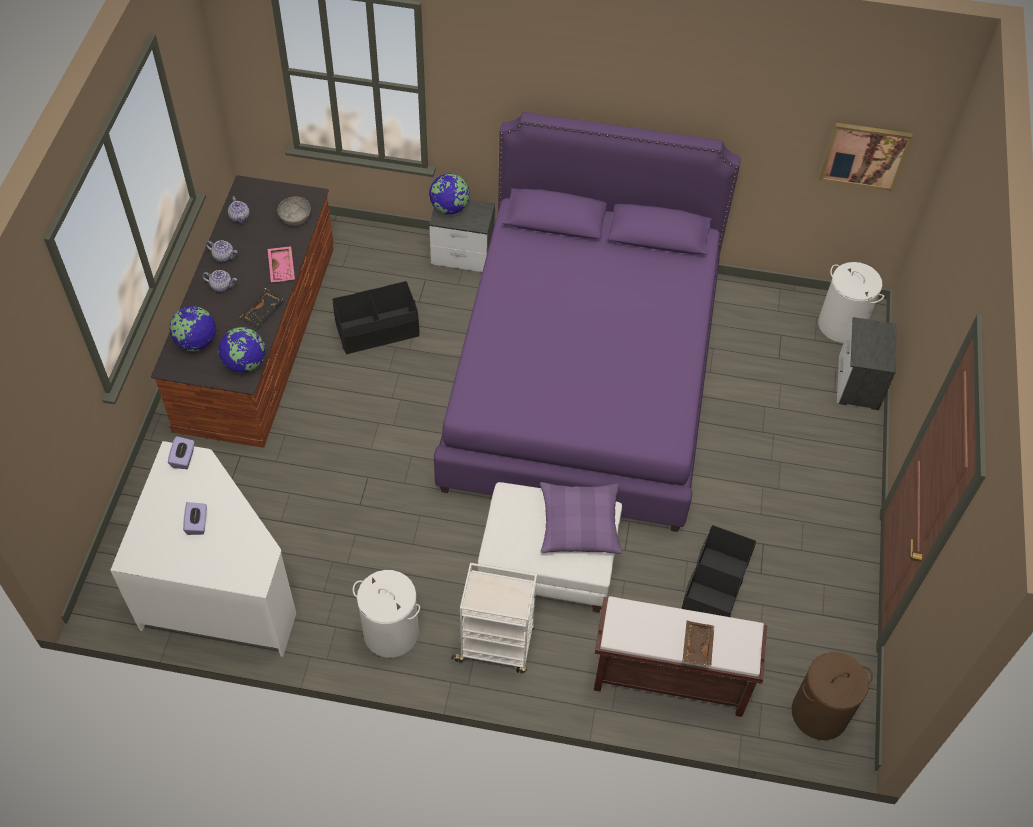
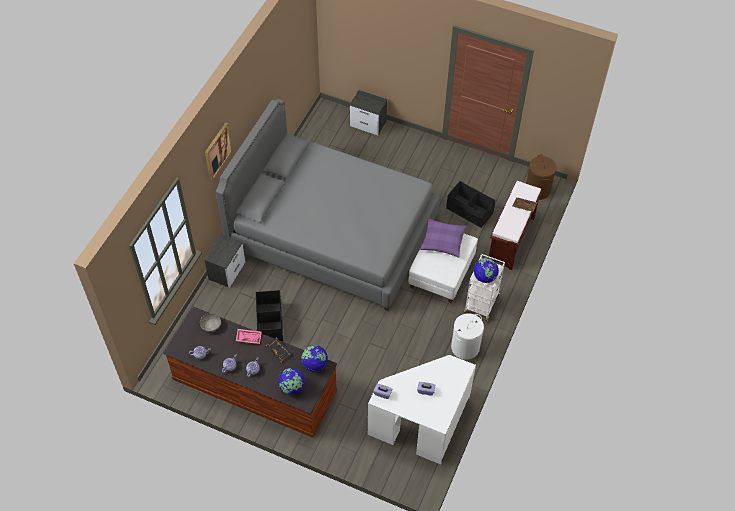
camera: 75 degrees left, 0 degrees up
globe [429,173,470,214] -> globe moved to [474,258,499,283]
purple bed [434,112,741,532] -> grey bed [216,99,440,311]
white laundry basket [818,262,884,343] -> none
picture [819,123,913,192] -> picture moved to [205,122,233,181]

